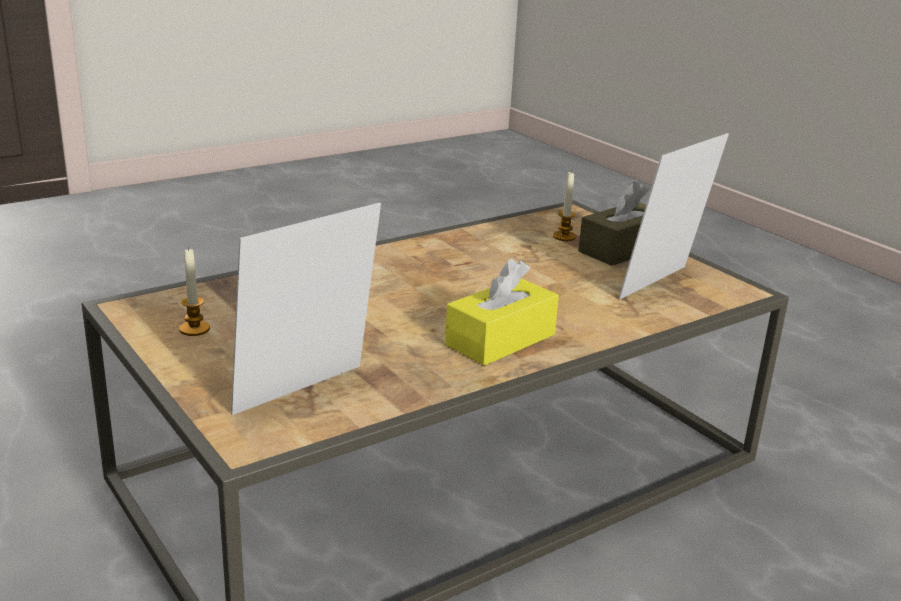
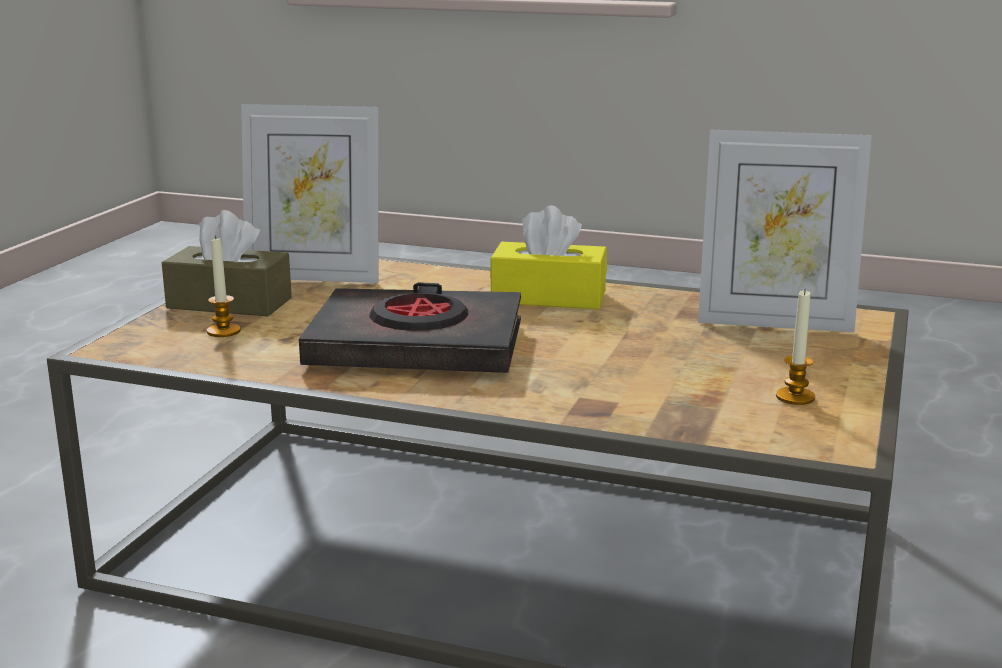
camera: 125 degrees left, 5 degrees down
none -> black book [299,282,521,373]

